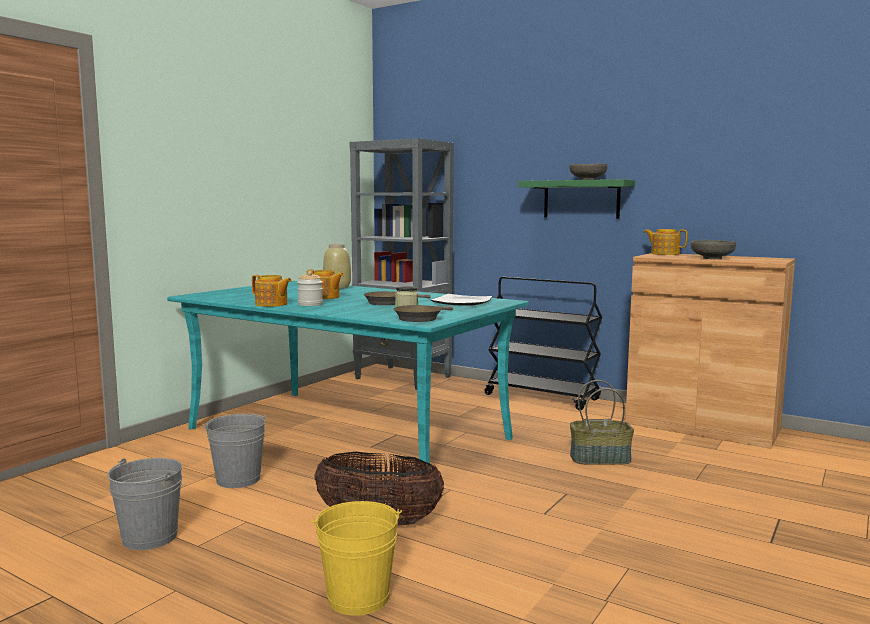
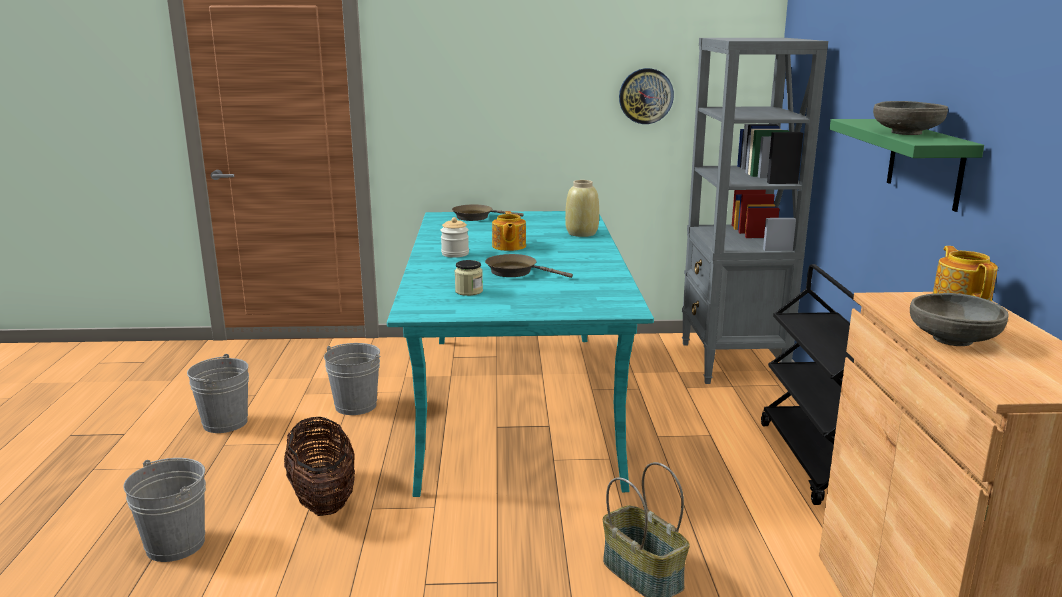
camera: 55 degrees right, 10 degrees up
teapot [252,275,292,307] -> none
yellow bucket [310,501,402,616] -> grey bucket [123,458,206,562]
brown frying pan [393,305,453,322] -> brown frying pan moved to [452,204,524,221]
plate [431,294,492,306] -> none
none -> wall clock [619,68,674,124]

